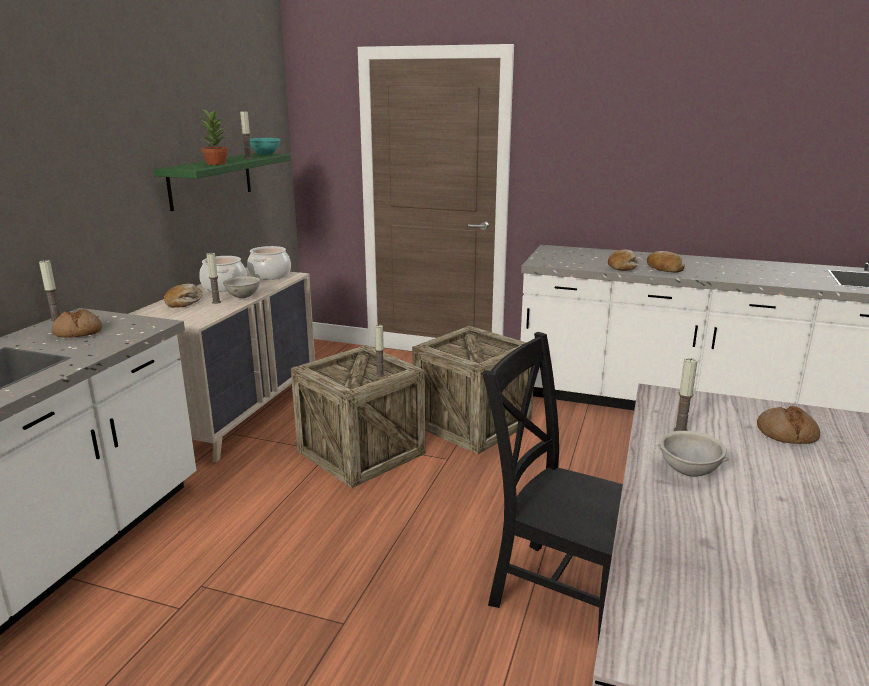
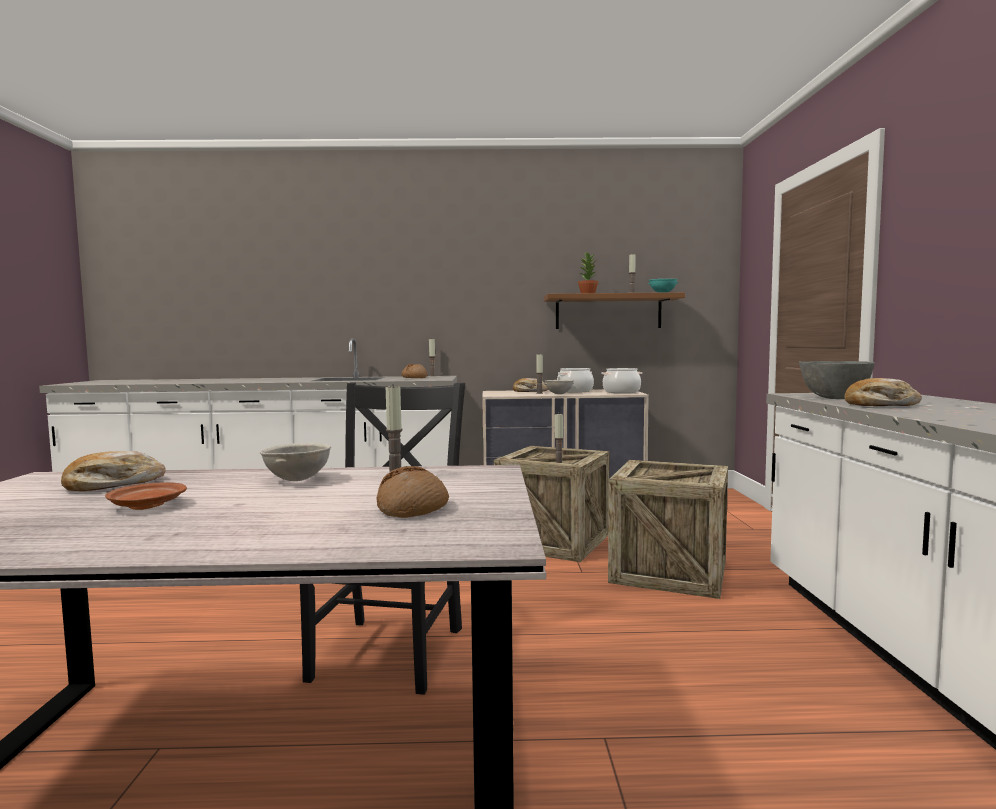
camera: 70 degrees right, 15 degrees down
green shelf [153,153,291,211] -> brown shelf [544,292,685,329]
bread [647,251,685,273] -> bread moved to [61,451,166,491]
none -> brown plate [105,482,187,510]
none -> grey bowl [799,361,875,399]

